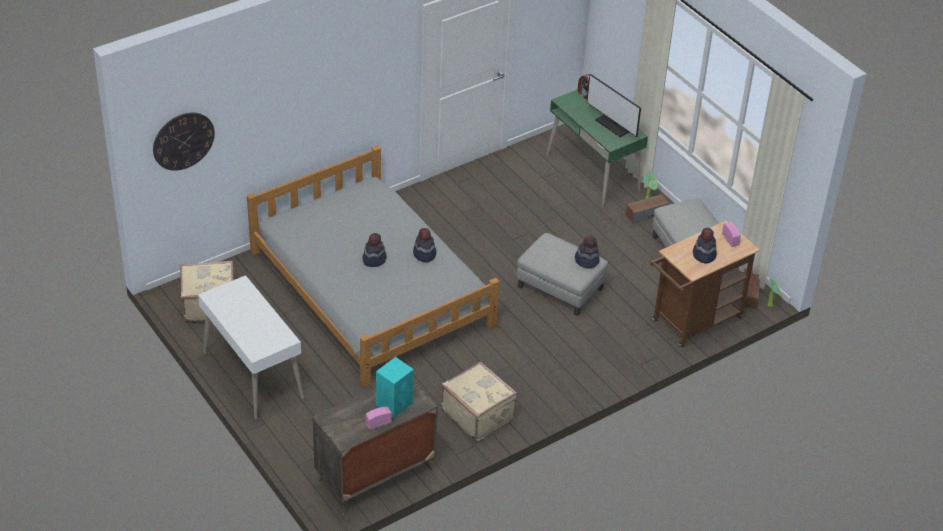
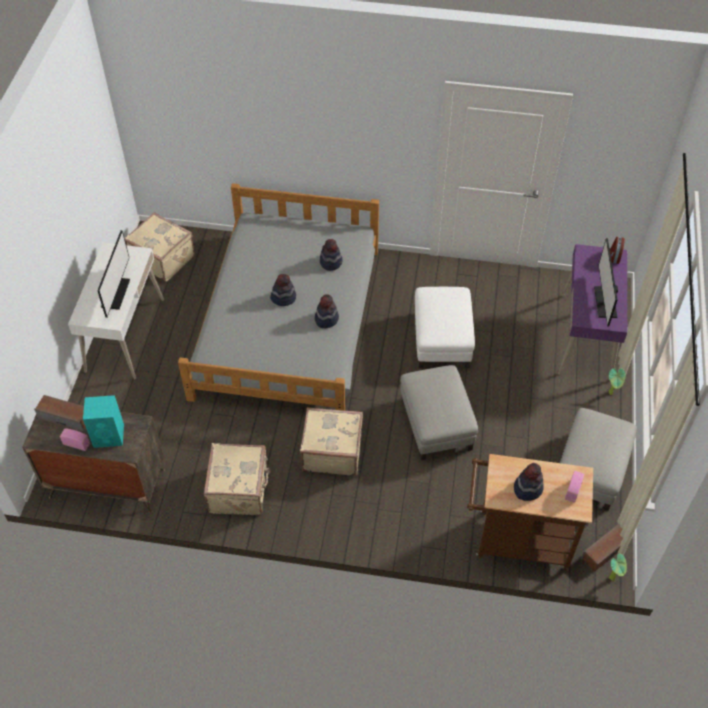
camera: 45 degrees right, 10 degrees up
wall clock [153,112,215,171] -> none
green desk [546,89,648,208] -> purple desk [558,244,627,375]
hat [575,235,600,268] -> hat moved to [320,239,342,271]
speaker [626,195,669,224] -> speaker moved to [34,395,86,432]
none -> monitor [97,230,130,318]
none -> beige suitcase [300,407,363,476]
none -> white ottoman [415,287,475,368]

